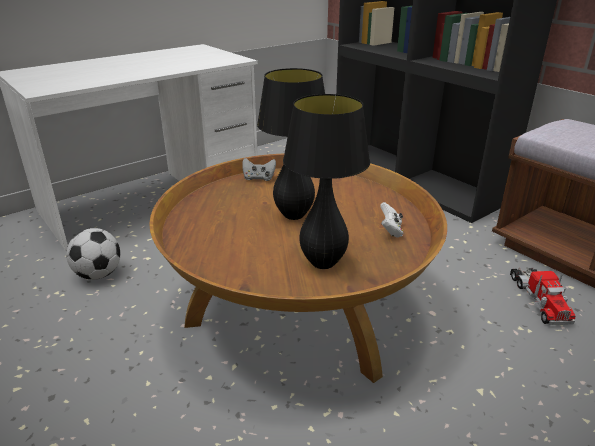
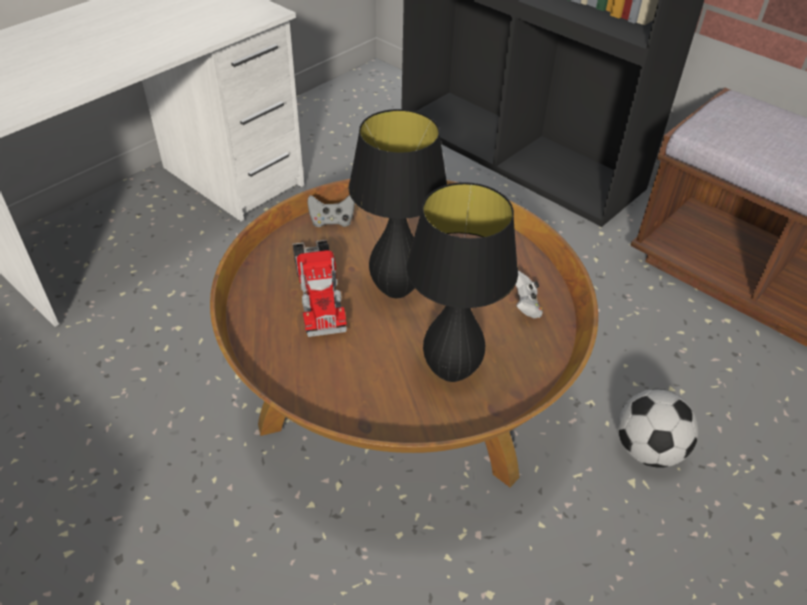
camera: 10 degrees left, 15 degrees up
football [66,228,120,280] -> football moved to [618,389,698,468]
toy truck [510,268,575,325] -> toy truck moved to [293,240,347,337]

